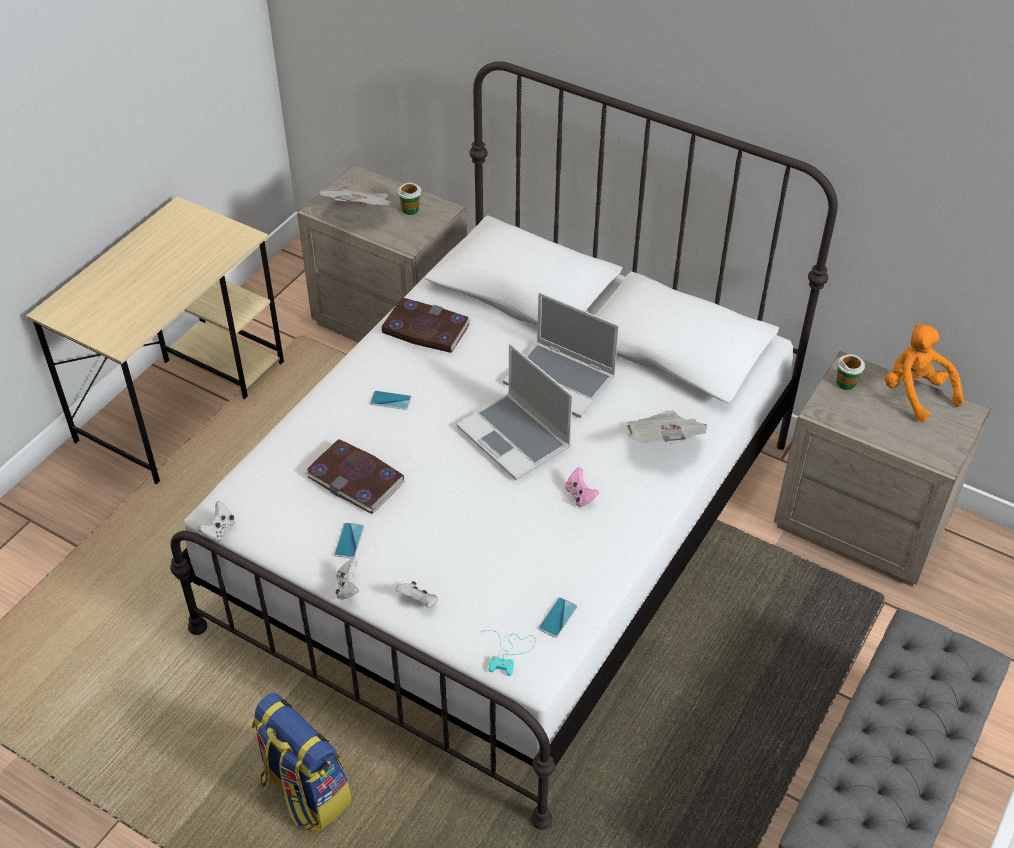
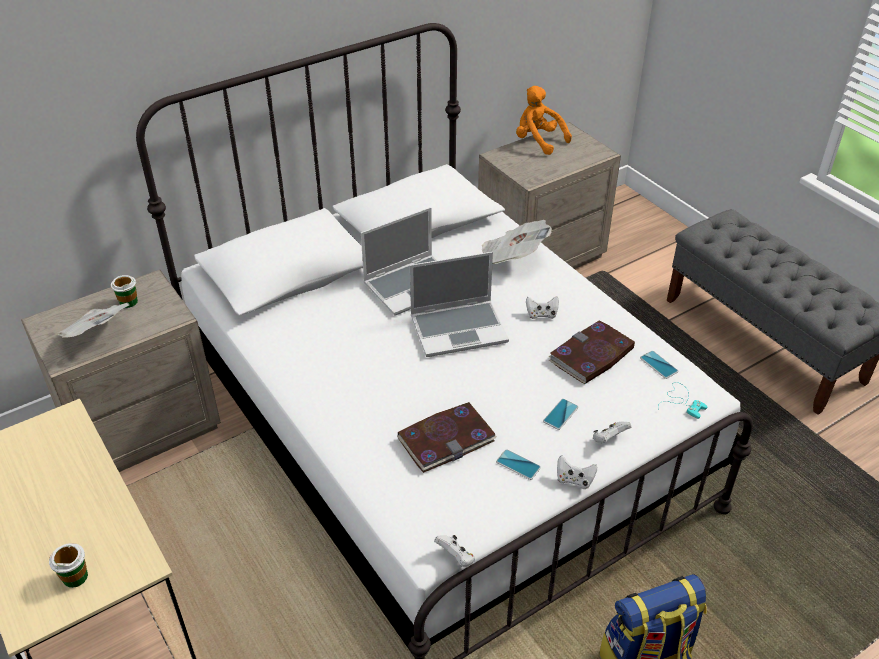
camera: 65 degrees left, 5 degrees down
phone [370,391,412,410] -> phone moved to [543,399,578,430]
book [381,297,471,353] -> book moved to [549,320,635,384]
pink game controller [565,467,599,507] -> white game controller [526,296,559,319]
cup [836,354,865,390] -> cup moved to [49,543,88,588]
orange plush toy [885,324,963,422] -> orange plush toy turned 45 degrees clockwise [516,86,572,155]

